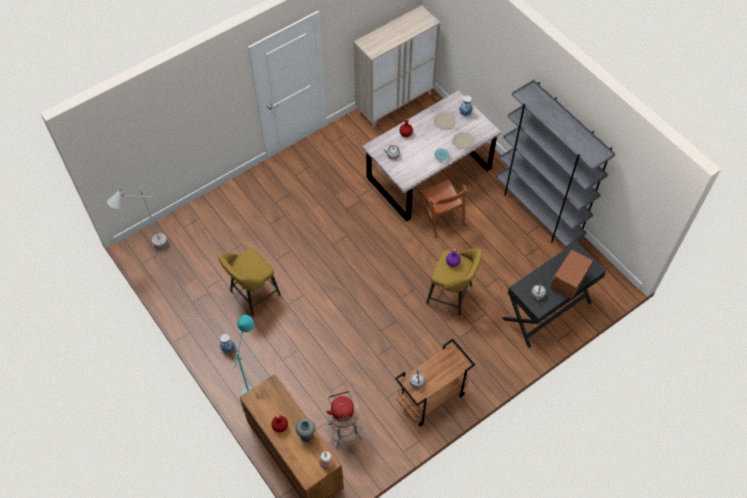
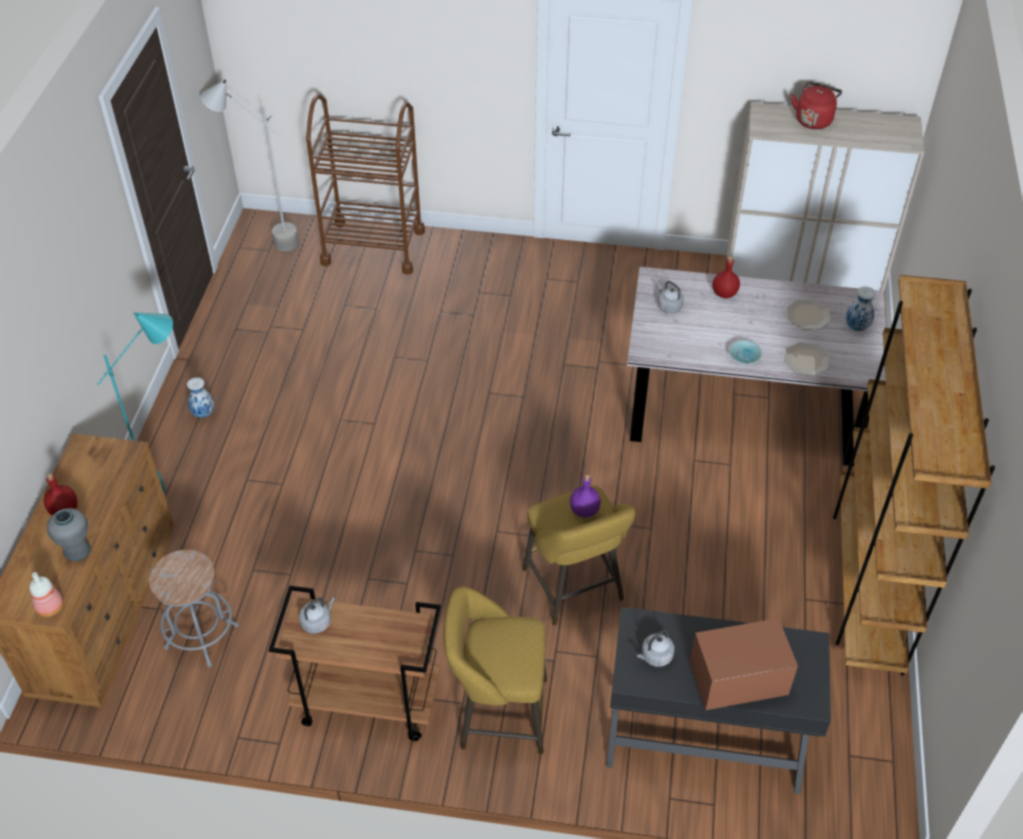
camera: 45 degrees right, 10 degrees down
yellow stool [218,248,281,316] -> yellow stool moved to [444,586,547,754]
red kettle [326,391,354,421] -> red kettle moved to [791,81,842,129]
brown chair [418,179,467,238] -> none
grey bookcase [496,80,615,248] -> brown bookcase [833,275,995,676]
none -> brown cart [306,94,425,275]

